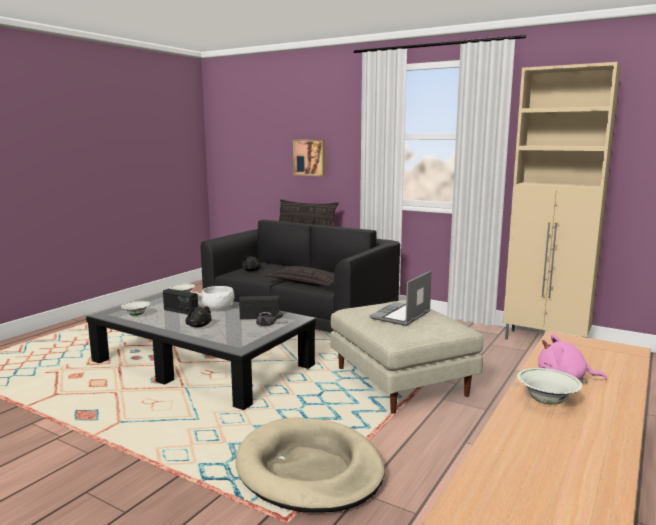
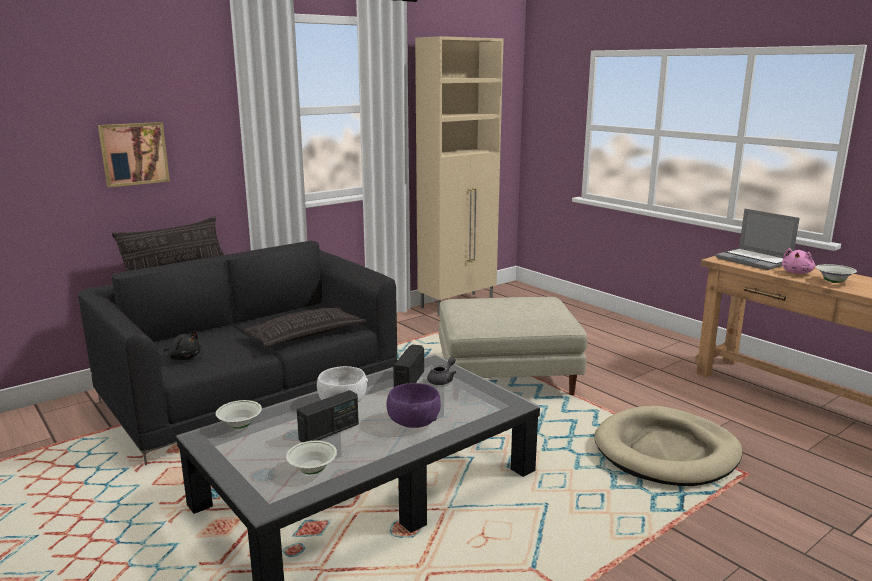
camera: 70 degrees left, 5 degrees up
black plush toy [185,306,212,327] -> purple bowl [387,383,441,428]
laptop [370,271,432,326] -> laptop moved to [716,209,800,270]

